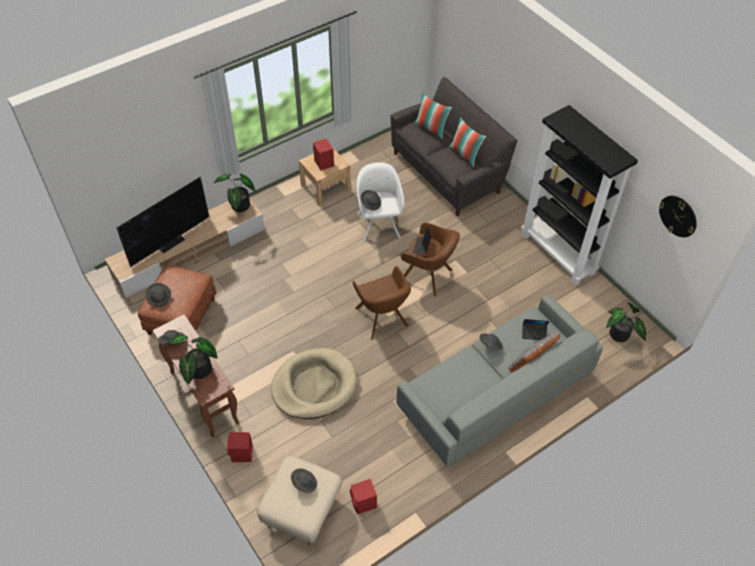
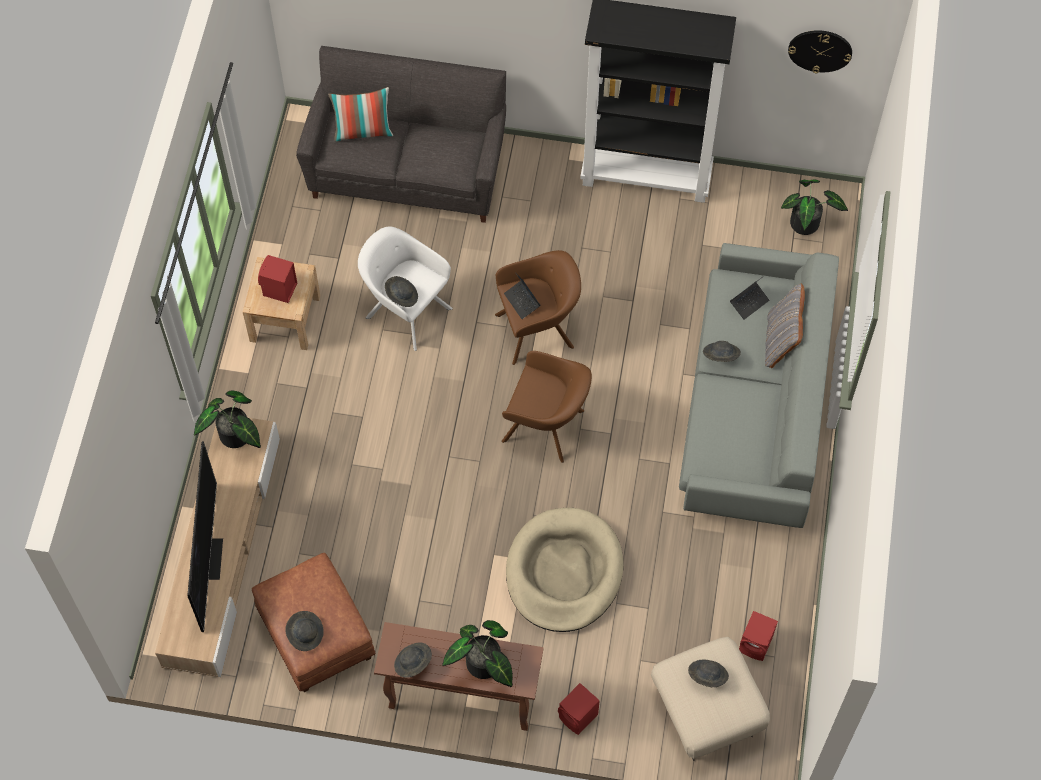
camera: 45 degrees left, 10 degrees up
pillow [449,117,486,167] -> none

